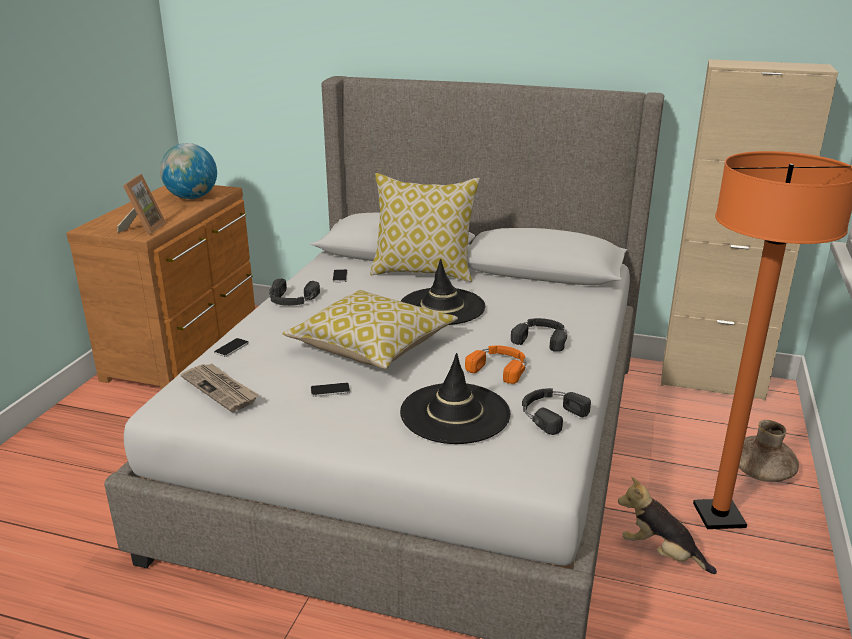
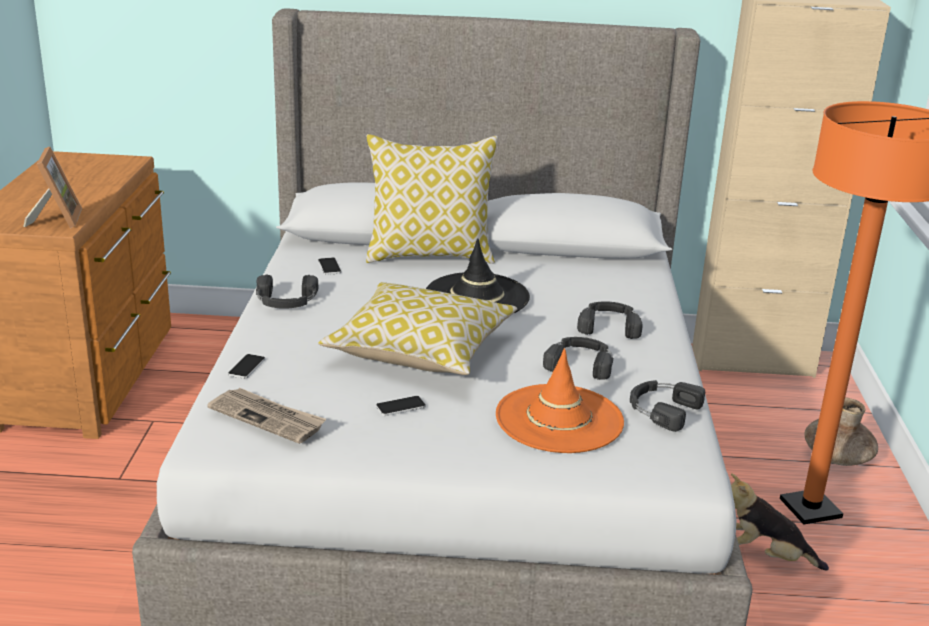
camera: 15 degrees left, 0 degrees up
globe [160,143,217,199] -> none
black hat [400,353,510,444] -> orange hat [496,348,624,453]
orange headphones [465,346,526,384] -> black headphones [543,337,613,380]

